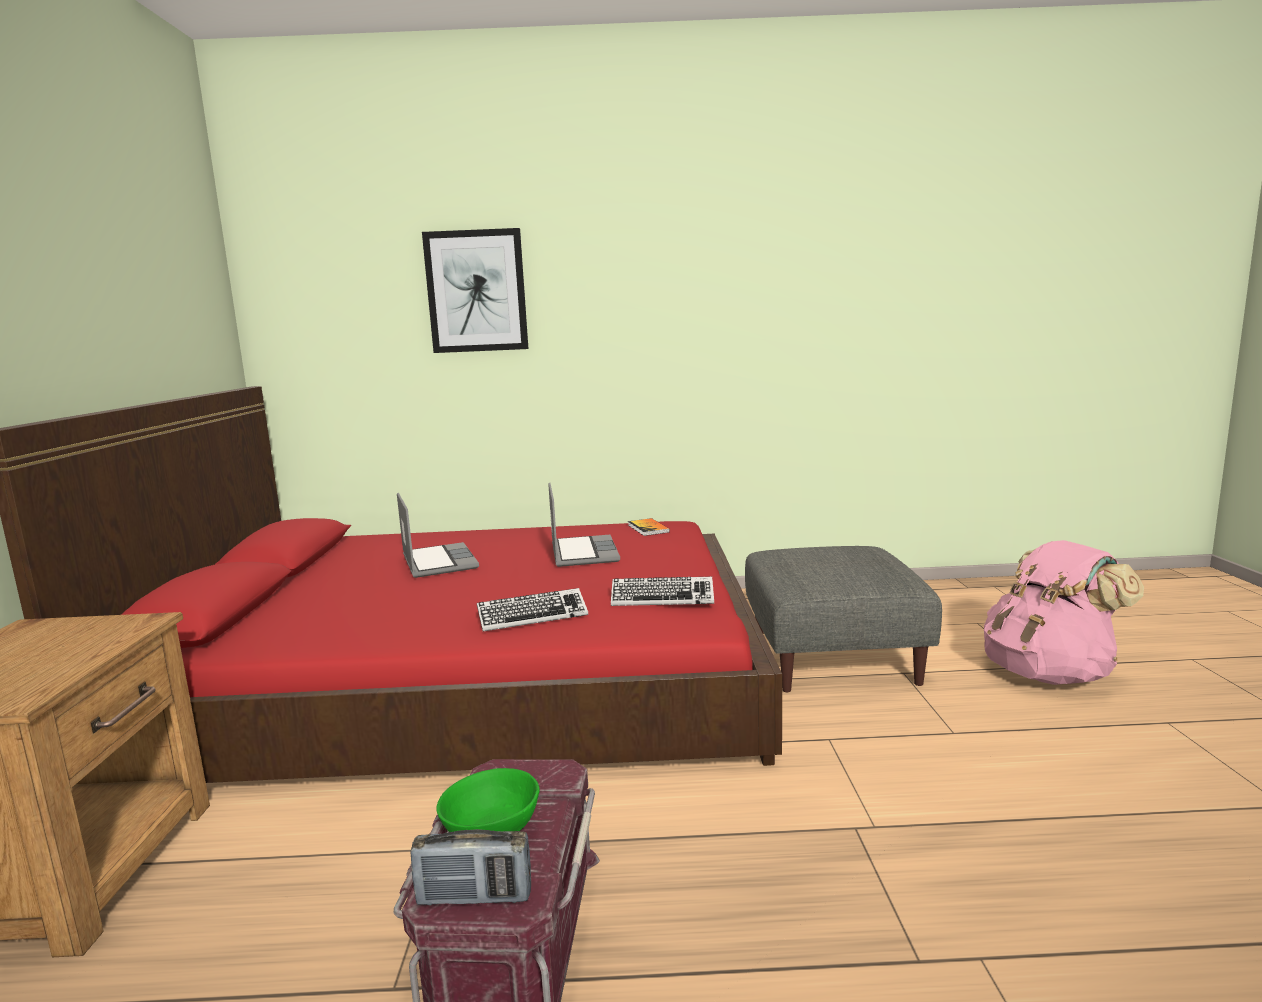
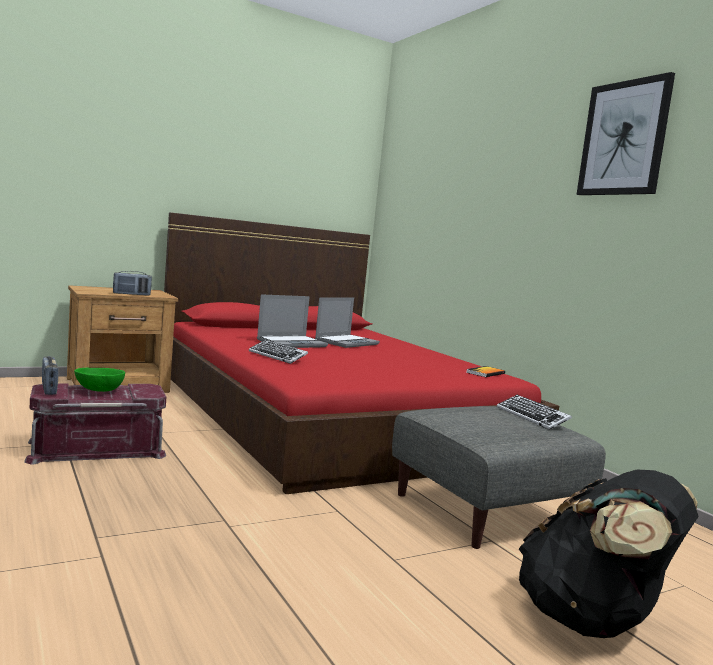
camera: 60 degrees right, 5 degrees down
picture [422,228,528,353] -> picture moved to [576,72,675,195]
laptop [548,483,620,567] -> laptop moved to [257,294,328,348]
keyboard [611,577,714,606] -> keyboard moved to [497,395,572,430]
pink backpack [984,540,1144,685] -> black backpack [519,470,699,638]
none -> radio [113,271,152,296]

